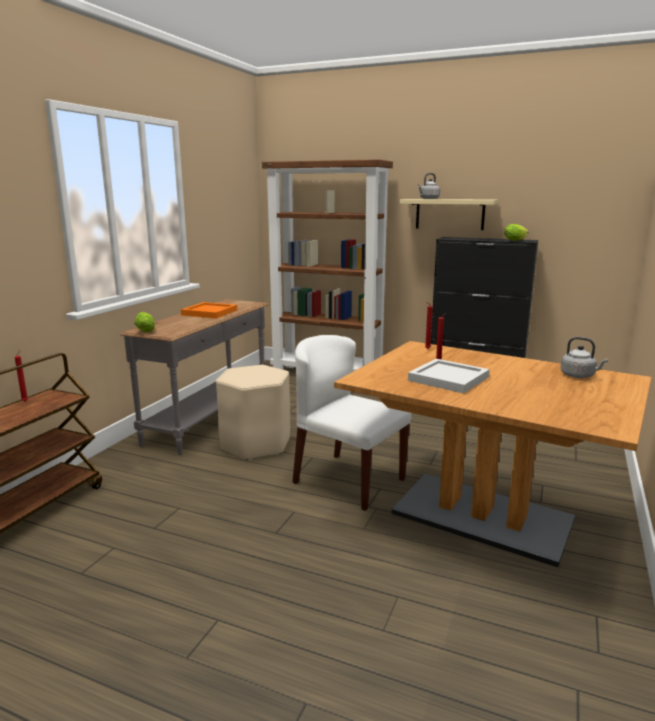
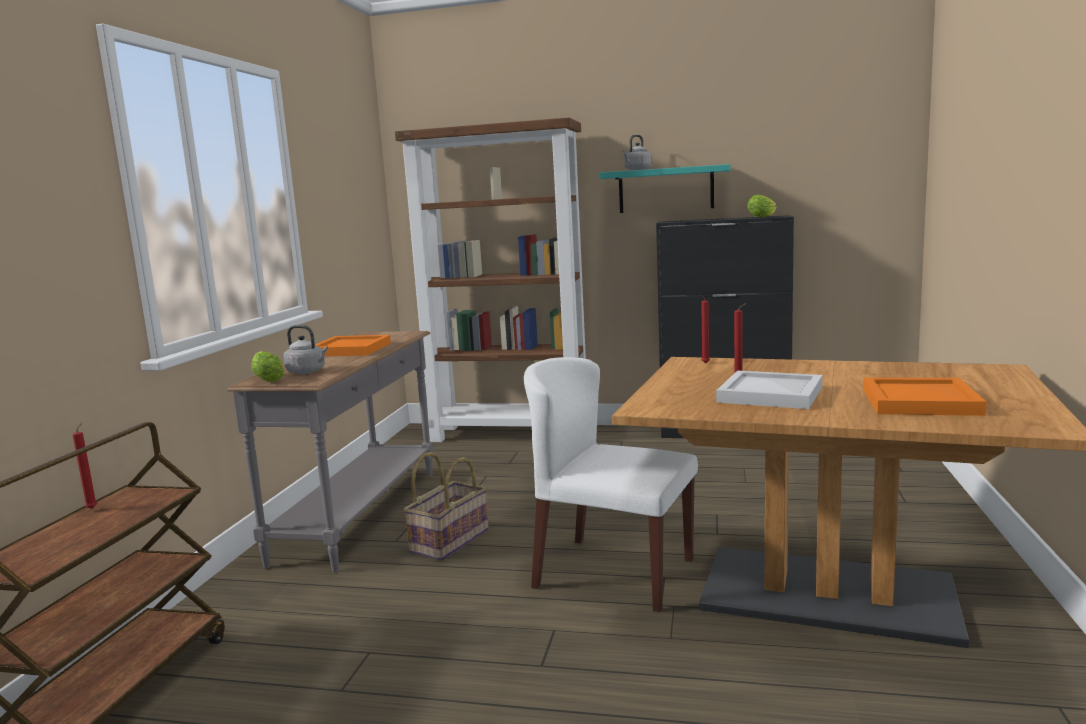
camera: 10 degrees left, 5 degrees down
beige stool [216,365,290,460] -> basket [404,452,489,561]
beige shelf [399,199,498,230] -> turquoise shelf [599,164,730,213]
grey kettle [561,337,608,378] -> grey kettle moved to [284,325,328,374]
none -> orange tray [863,378,986,416]

